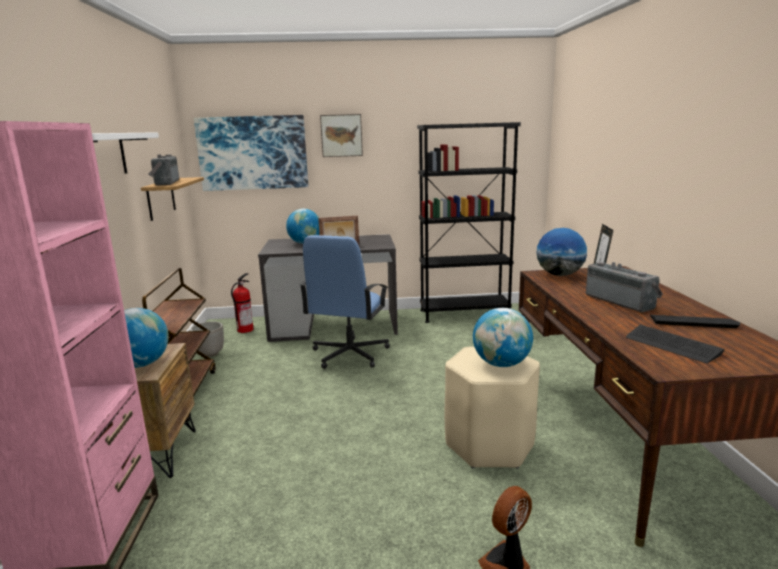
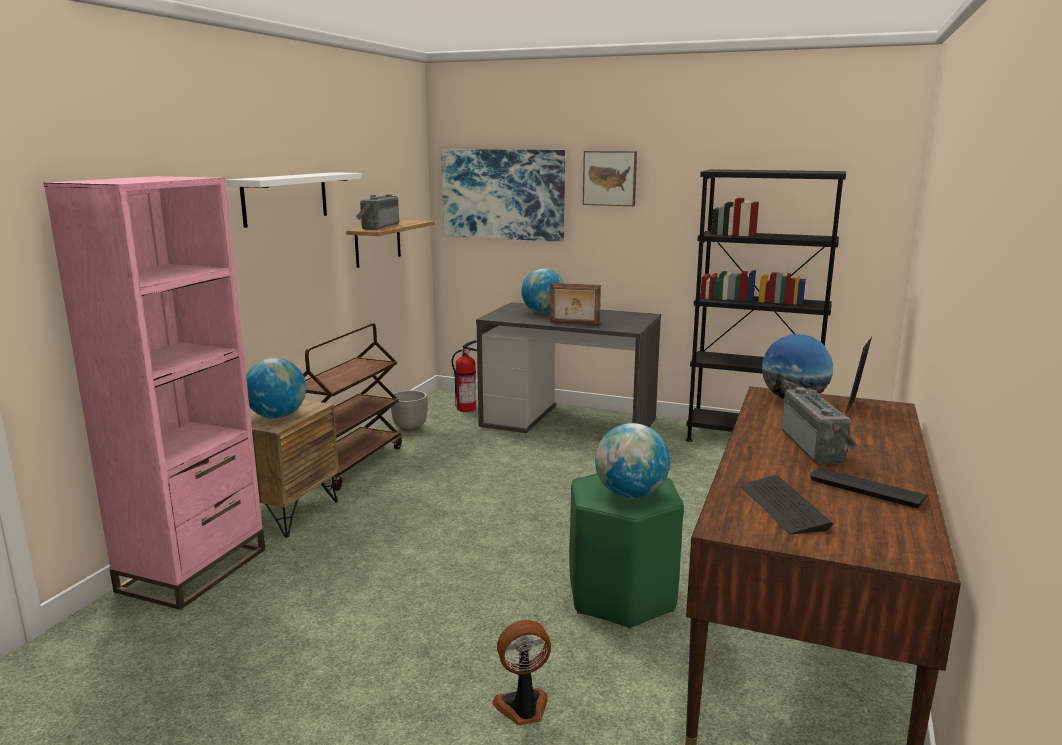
camera: 25 degrees right, 0 degrees up
blue office chair [299,235,390,369] -> none
beige stool [444,347,540,469] -> green stool [569,473,684,629]

